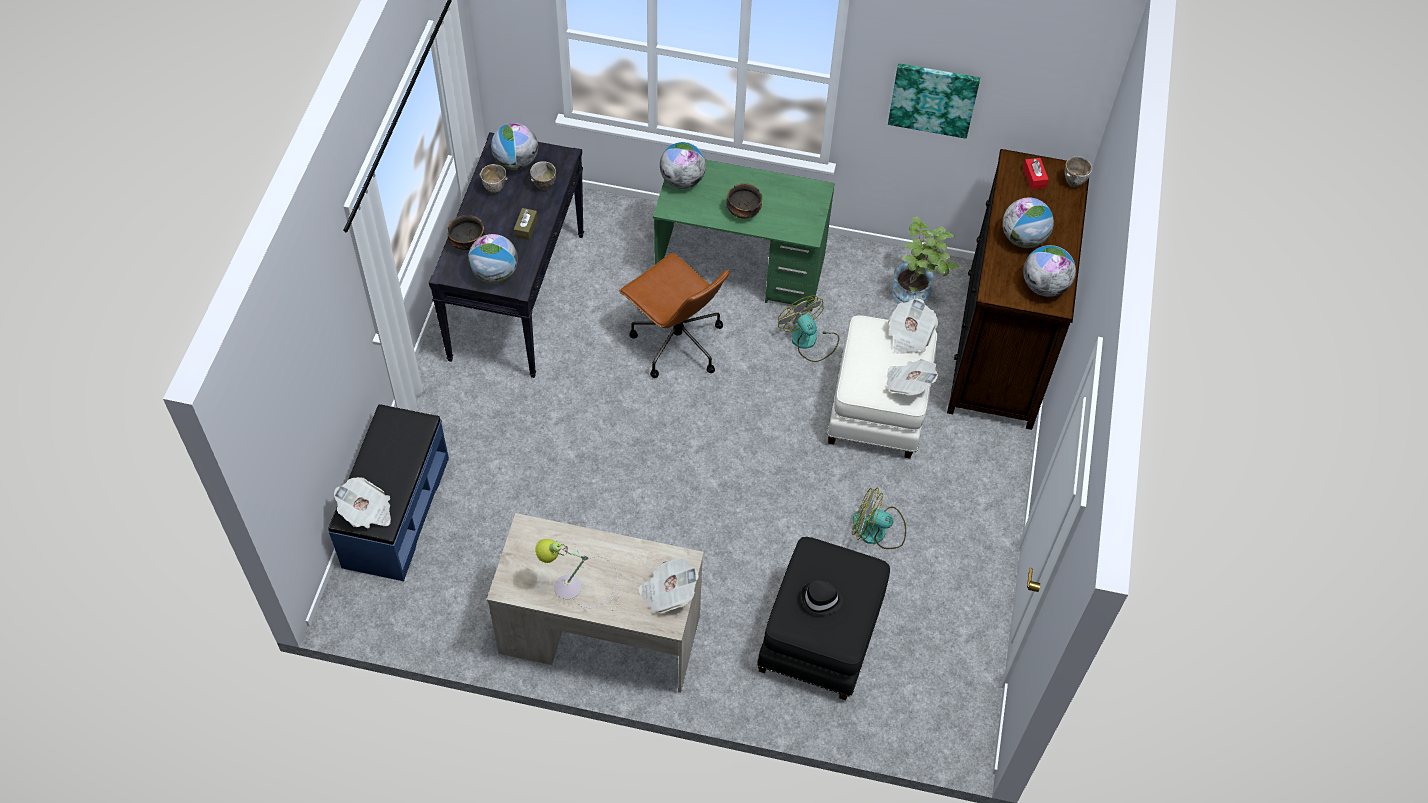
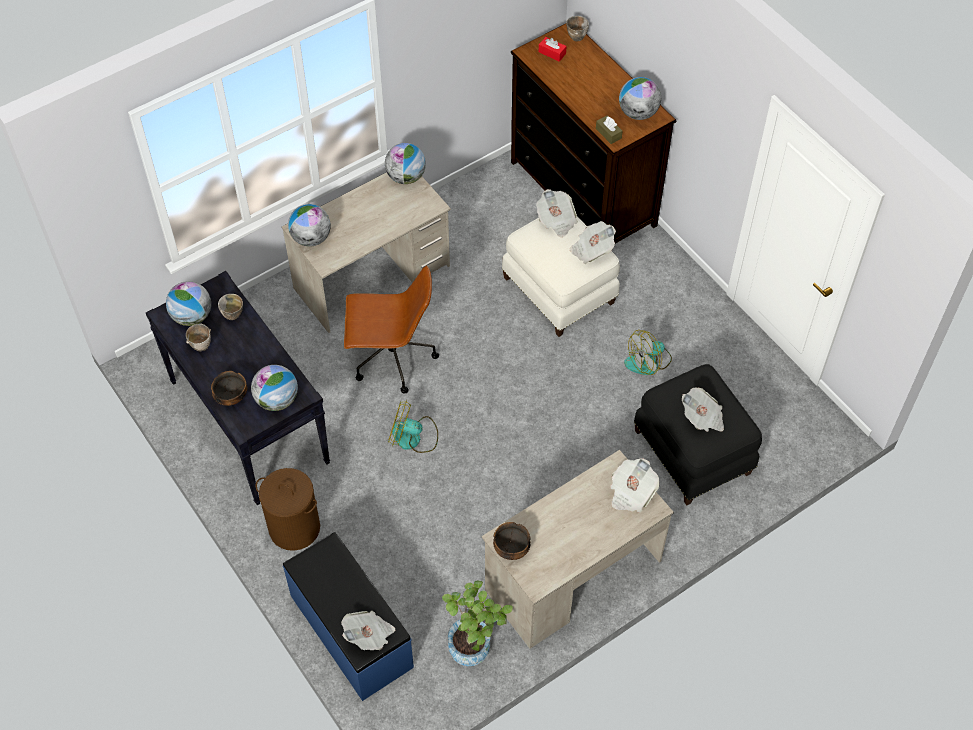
camera: 45 degrees left, 0 degrees up
brown tissue box [514,208,538,240] -> brown tissue box moved to [596,116,623,144]
table lamp [535,538,619,611] -> none
green desk [653,160,835,312] -> beige desk [282,172,451,333]
bowl [726,184,762,219] -> bowl moved to [493,522,531,560]
fan [778,295,839,362] -> fan moved to [388,400,438,453]
black hat [801,580,843,616] -> newspaper [682,387,724,432]
picture [888,63,980,139] -> none
potted plant [892,216,959,303] -> potted plant moved to [442,581,513,666]
globe [1002,198,1054,248] -> globe moved to [385,143,426,184]
none -> brown laundry basket [256,468,320,551]

